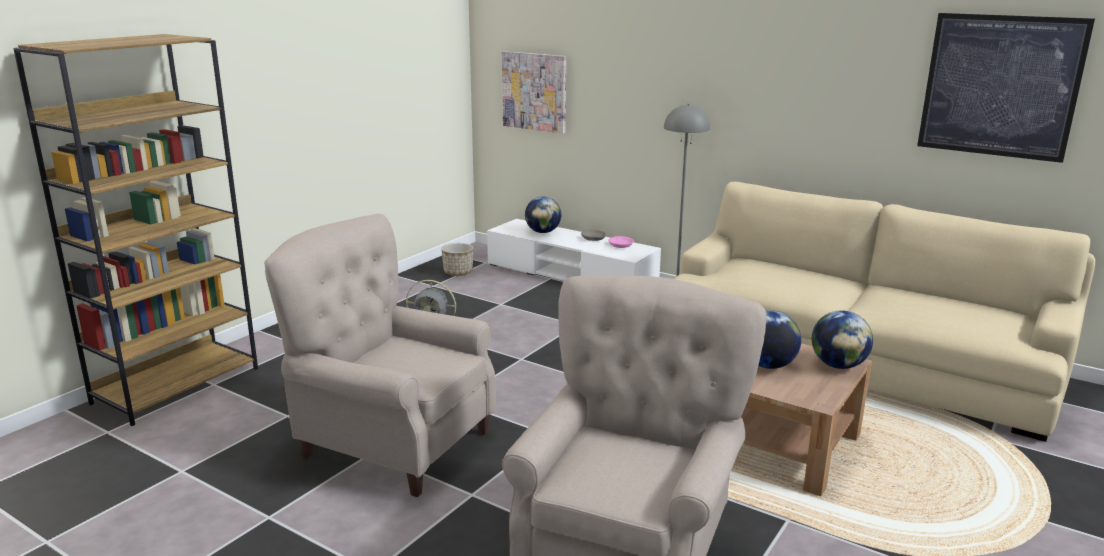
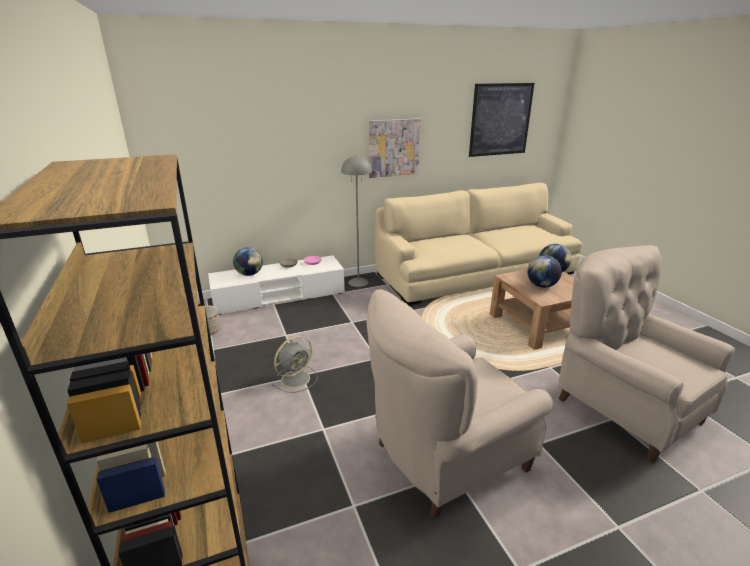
camera: 55 degrees left, 5 degrees up
picture [502,51,566,134] -> picture moved to [369,118,421,178]

